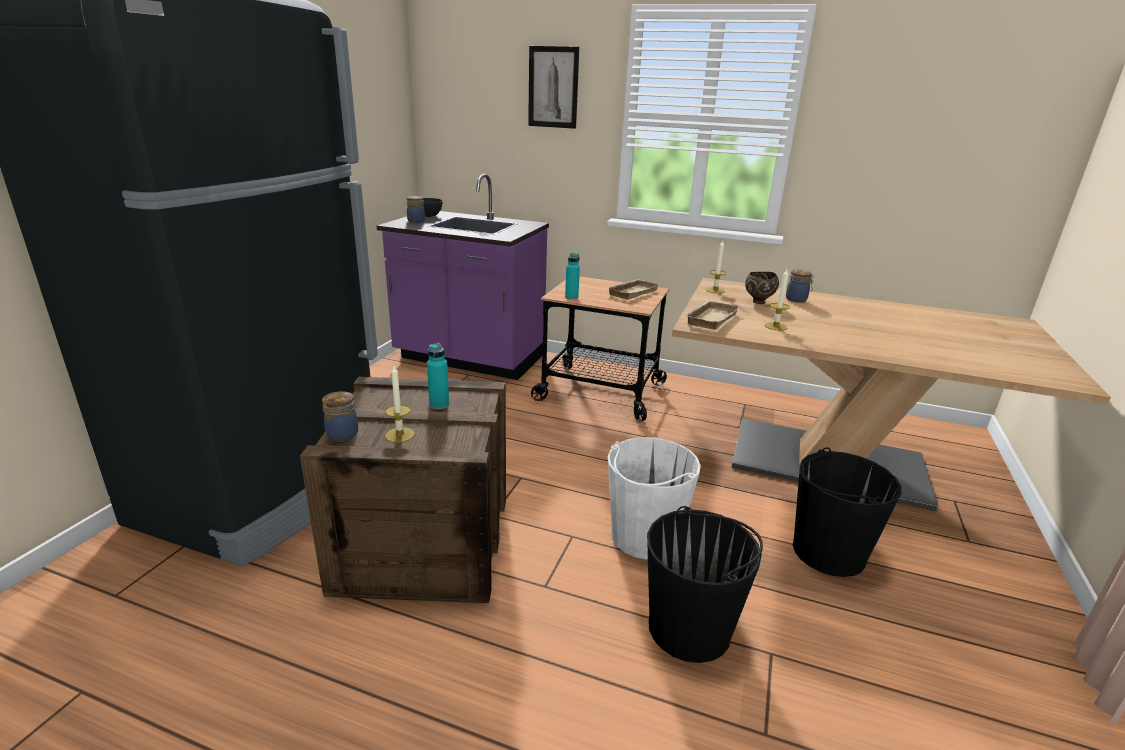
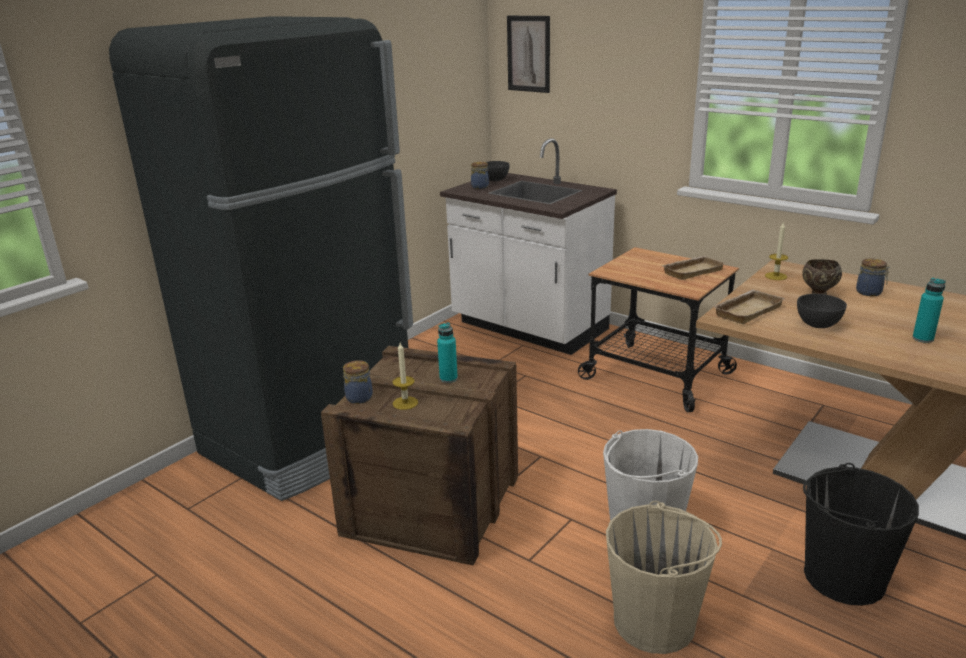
camera: 20 degrees right, 0 degrees up
purple counter [377,174,549,380] -> white counter [440,138,617,355]
picture [528,46,579,129] -> picture moved to [507,16,550,93]
turquoise bottle [565,253,580,300] -> turquoise bottle moved to [913,278,946,343]
black bucket [647,506,763,663] -> beige bucket [606,501,722,654]
candle [765,269,790,331] -> grey bowl [797,294,847,328]

